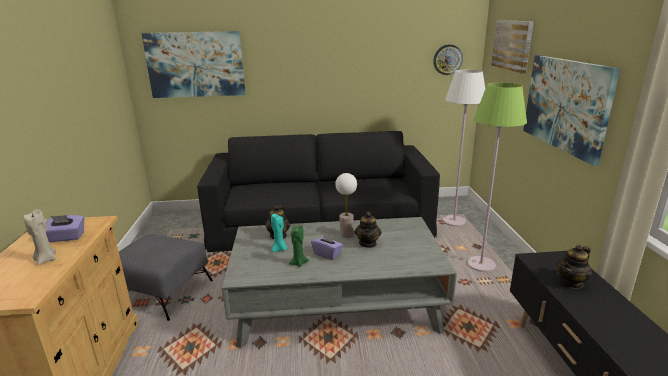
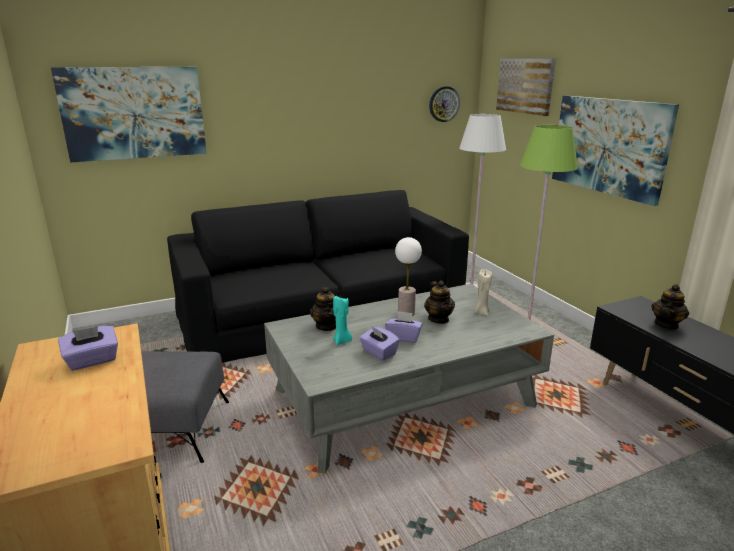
camera: 20 degrees left, 0 degrees up
beige candle [24,209,56,265] -> beige candle moved to [474,269,492,316]
green candle [289,225,309,267] -> purple tissue box [359,326,400,360]

